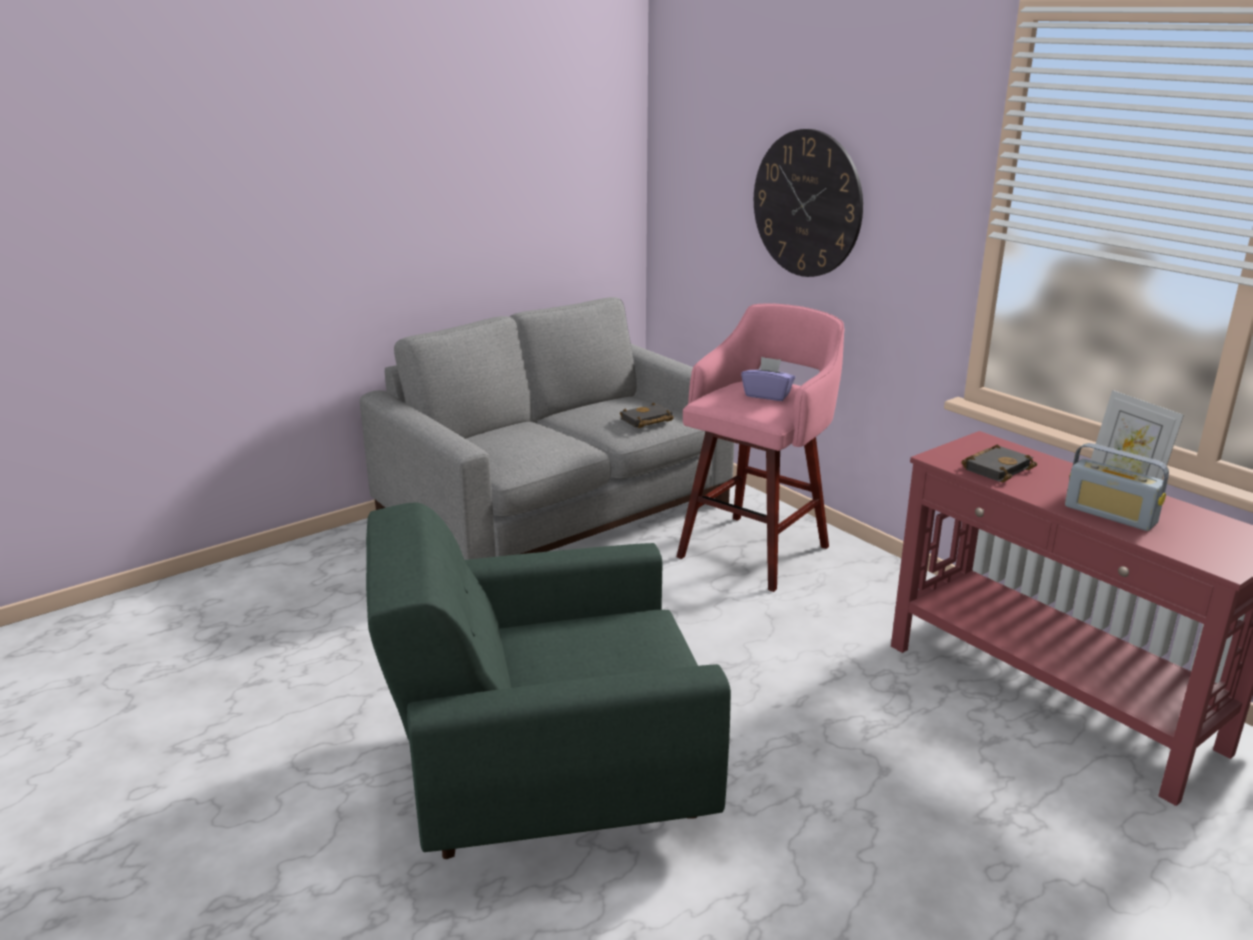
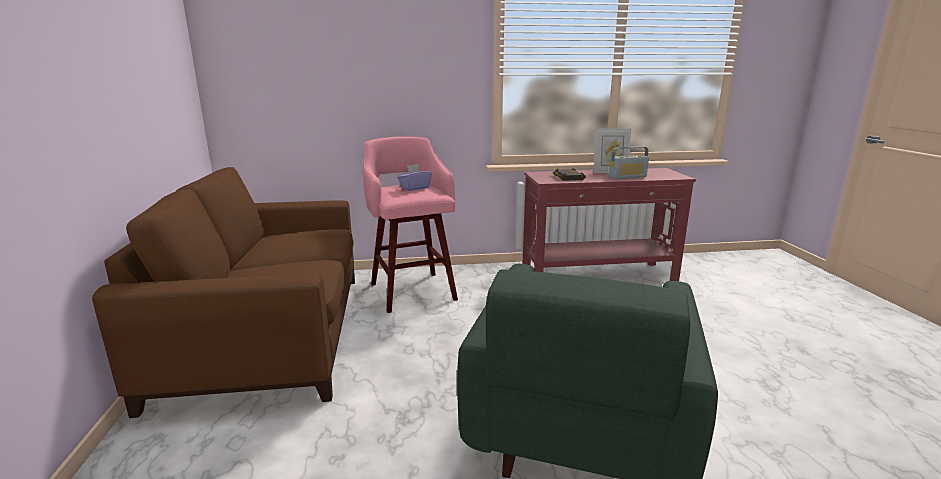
camera: 60 degrees left, 5 degrees down
grey sofa [360,297,734,560] -> brown sofa [92,167,355,418]
black book [620,402,674,428] -> none
wall clock [754,129,863,277] -> none

